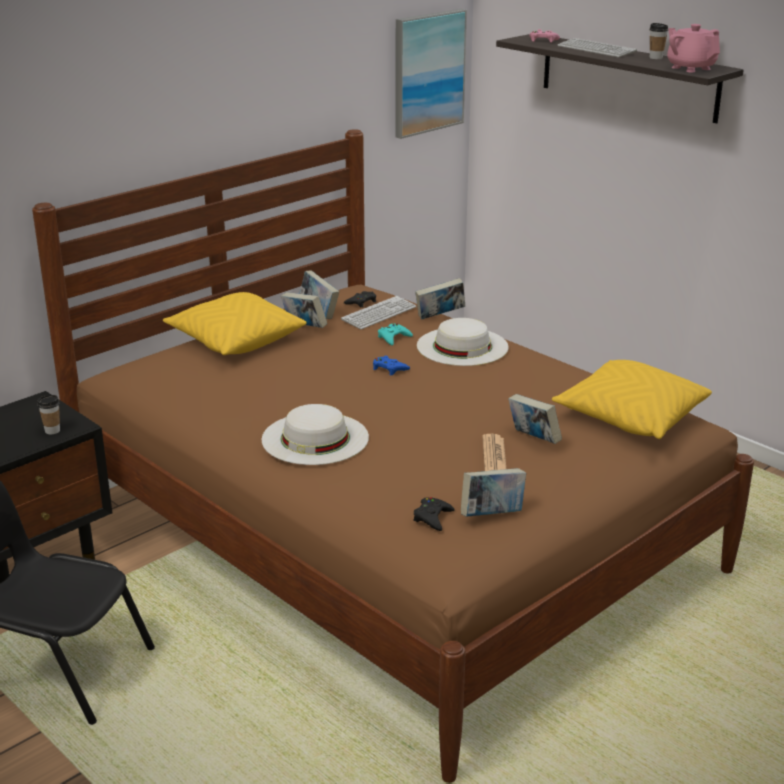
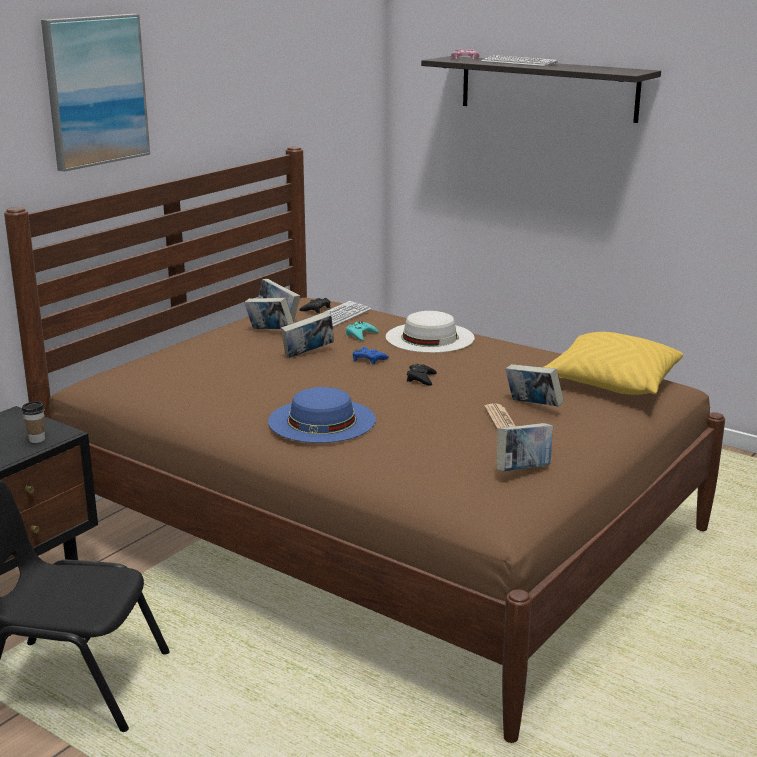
camera: 10 degrees left, 5 degrees down
yellow pillow [163,292,307,355] -> none
white hat [262,404,369,465] -> blue hat [268,387,376,443]
picture [395,9,467,139] -> picture moved to [41,14,150,172]
black game controller [413,497,455,531] -> black game controller moved to [407,364,437,386]
book [415,278,465,320] -> book moved to [281,311,334,358]
cup [650,23,668,59] -> none
pink teapot [667,24,720,72] -> none

